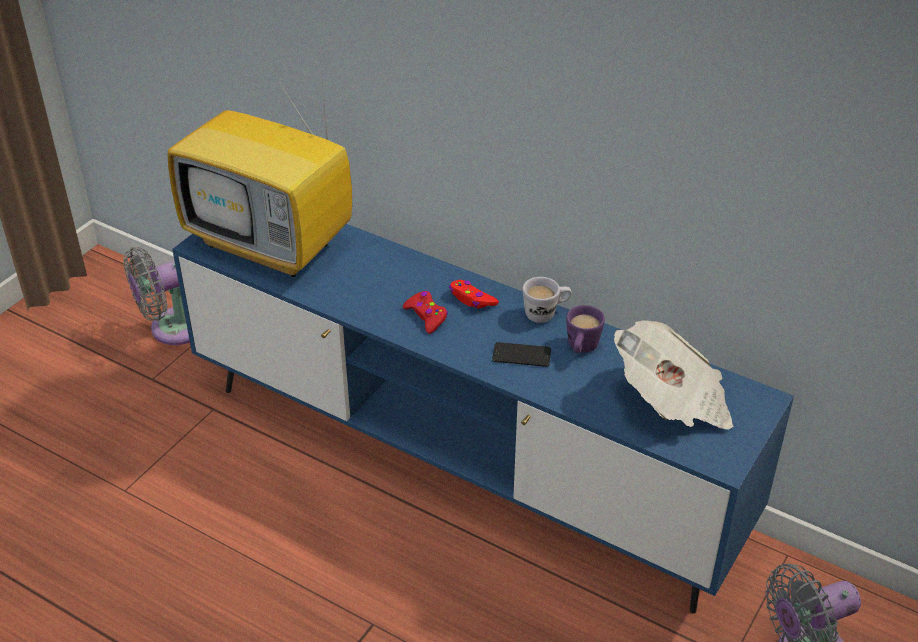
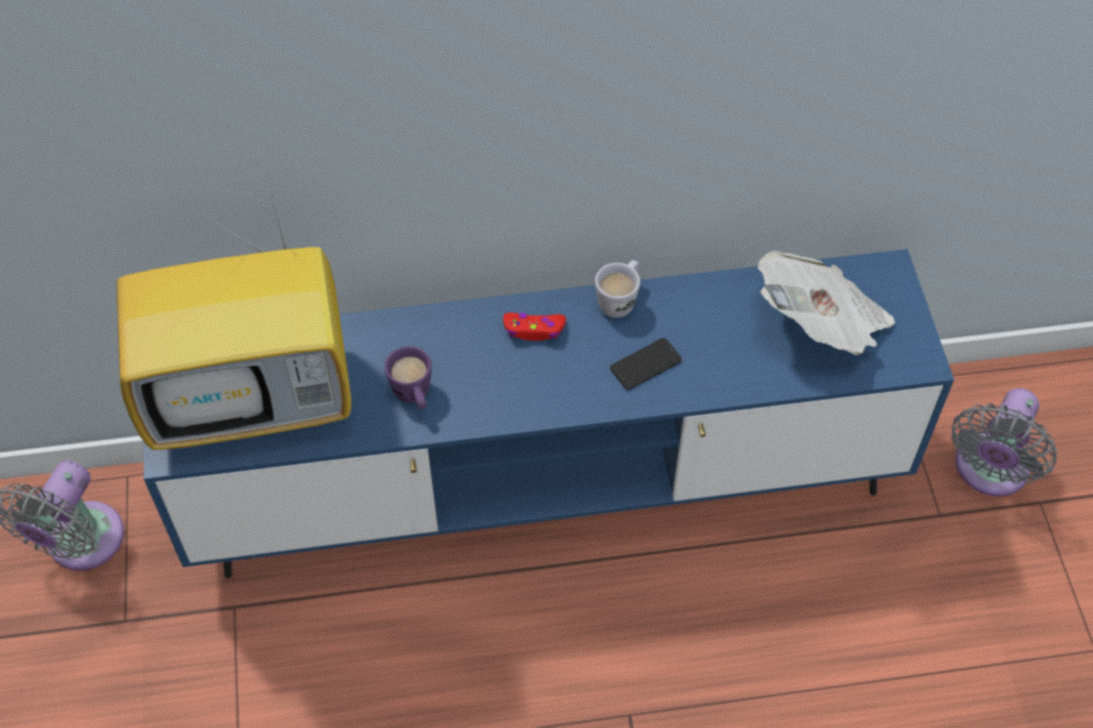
camera: 40 degrees left, 15 degrees up
red game controller [403,291,448,334] -> none
purple mug [566,305,605,353] -> purple mug moved to [384,346,432,410]

